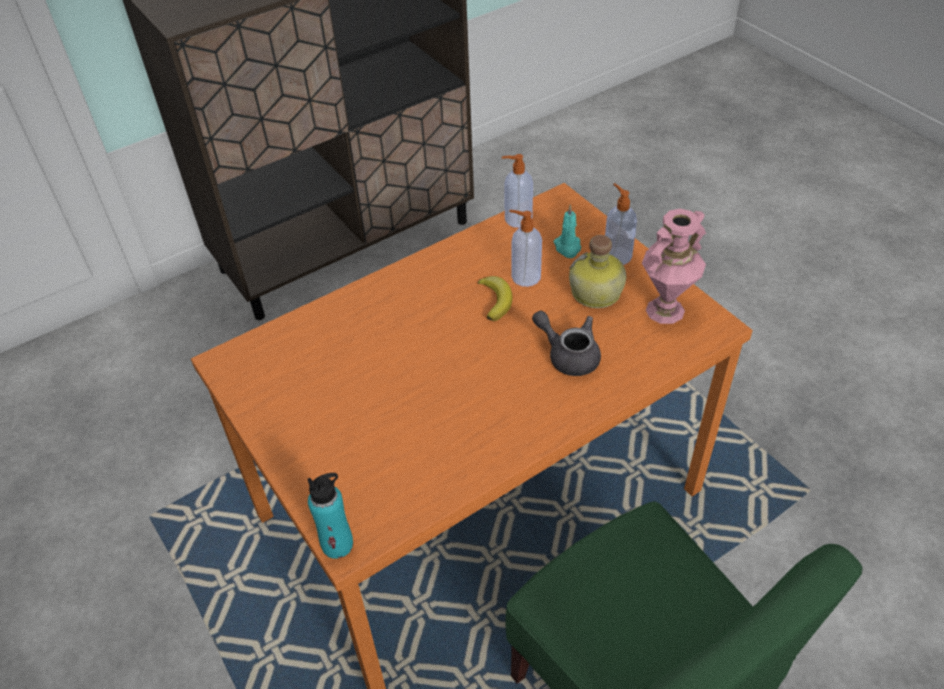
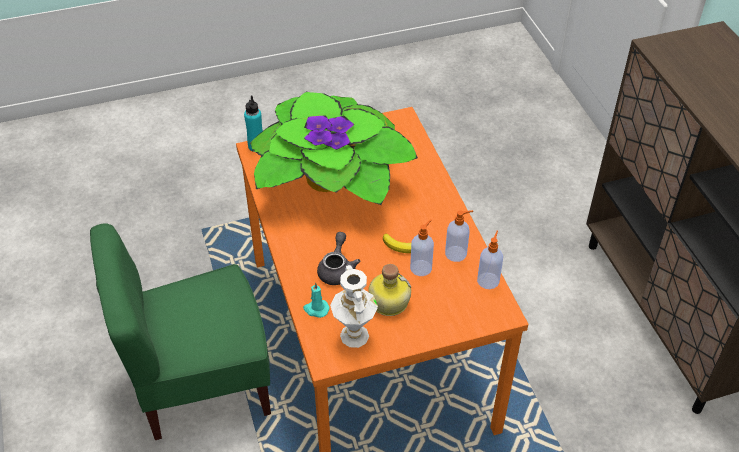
camera: 105 degrees right, 0 degrees up
grey teapot [532,311,601,376] -> grey teapot turned 45 degrees counterclockwise [317,232,360,285]
turquoise candle [553,204,581,258] -> turquoise candle moved to [303,282,330,318]
soap dispenser [605,183,637,265] -> soap dispenser moved to [445,210,473,262]
pink vase [642,209,706,324] -> white vase [330,265,378,348]
none -> potted plant [250,92,418,205]

